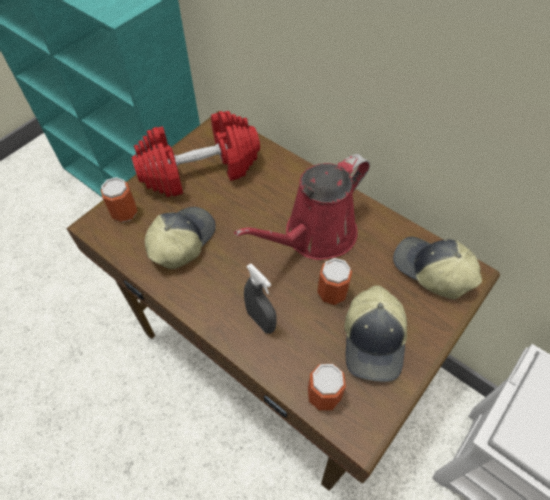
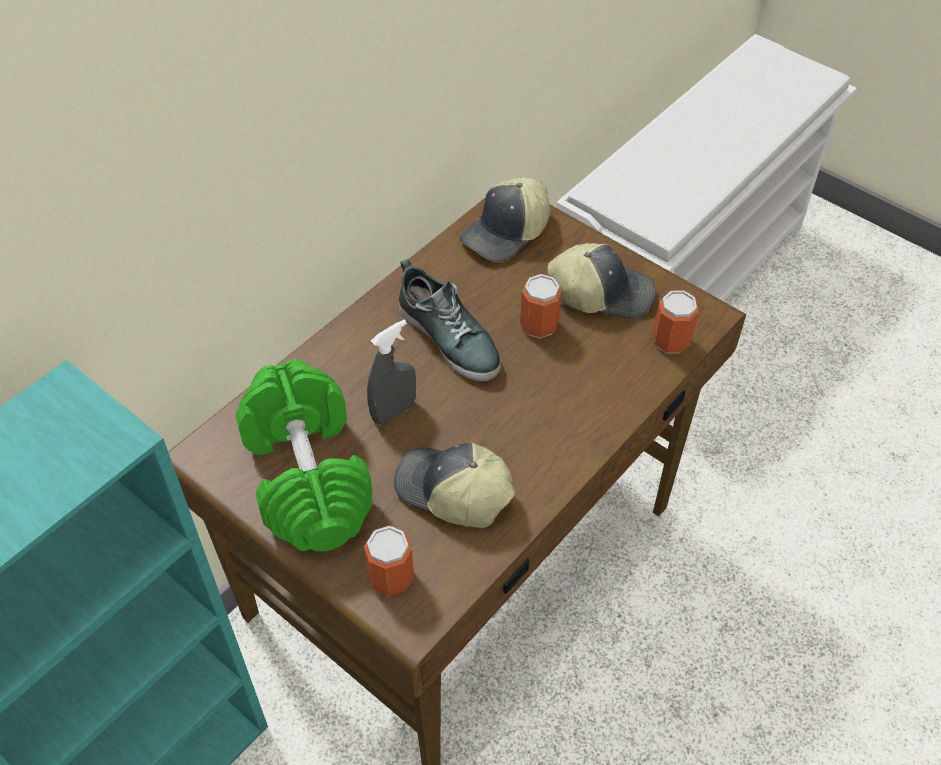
camera: 90 degrees left, 5 degrees down
red dumbbell [132,111,260,197] -> green dumbbell [235,359,373,551]
red watering can [234,154,370,260] -> shoe [398,259,501,381]
grey spray bottle [244,264,277,334] -> grey spray bottle moved to [367,320,416,424]

